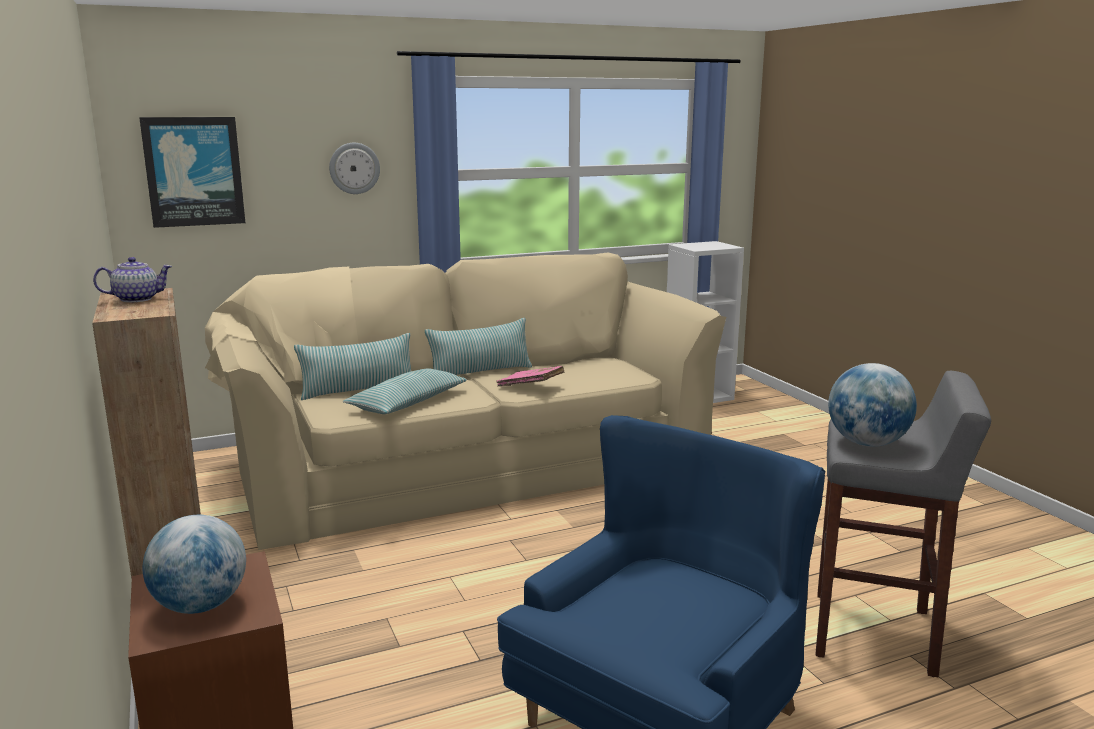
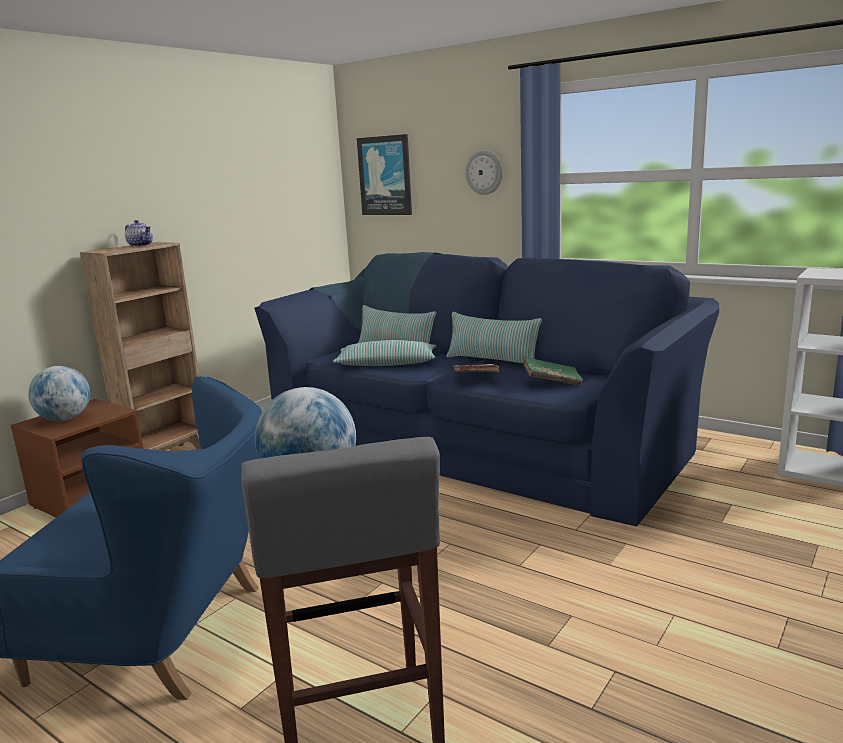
camera: 60 degrees right, 0 degrees up
beige sofa [205,252,726,550] -> blue sofa [254,252,719,527]
none -> green book [522,356,583,386]

